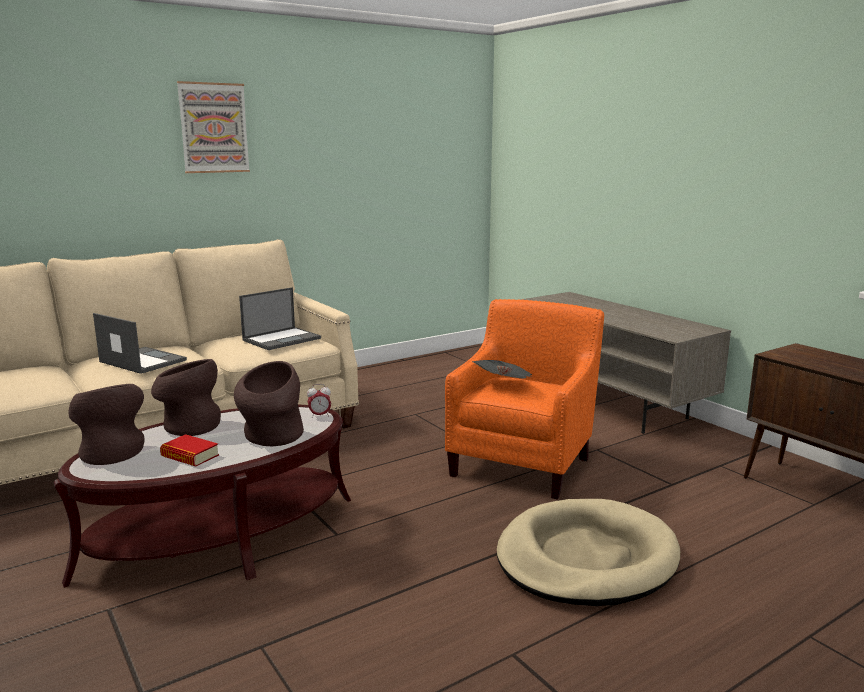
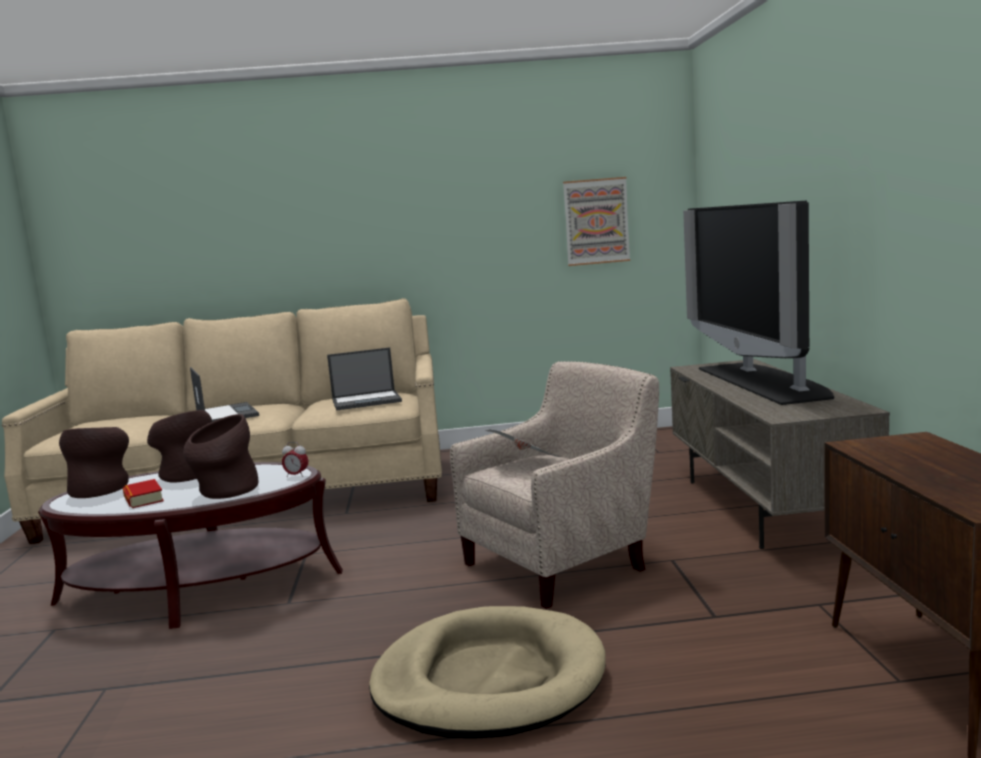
camera: 30 degrees right, 5 degrees down
picture [177,81,250,173] -> picture moved to [563,177,630,266]
orange armchair [445,299,604,500] -> beige armchair [450,361,659,609]
none -> television [683,200,834,405]

